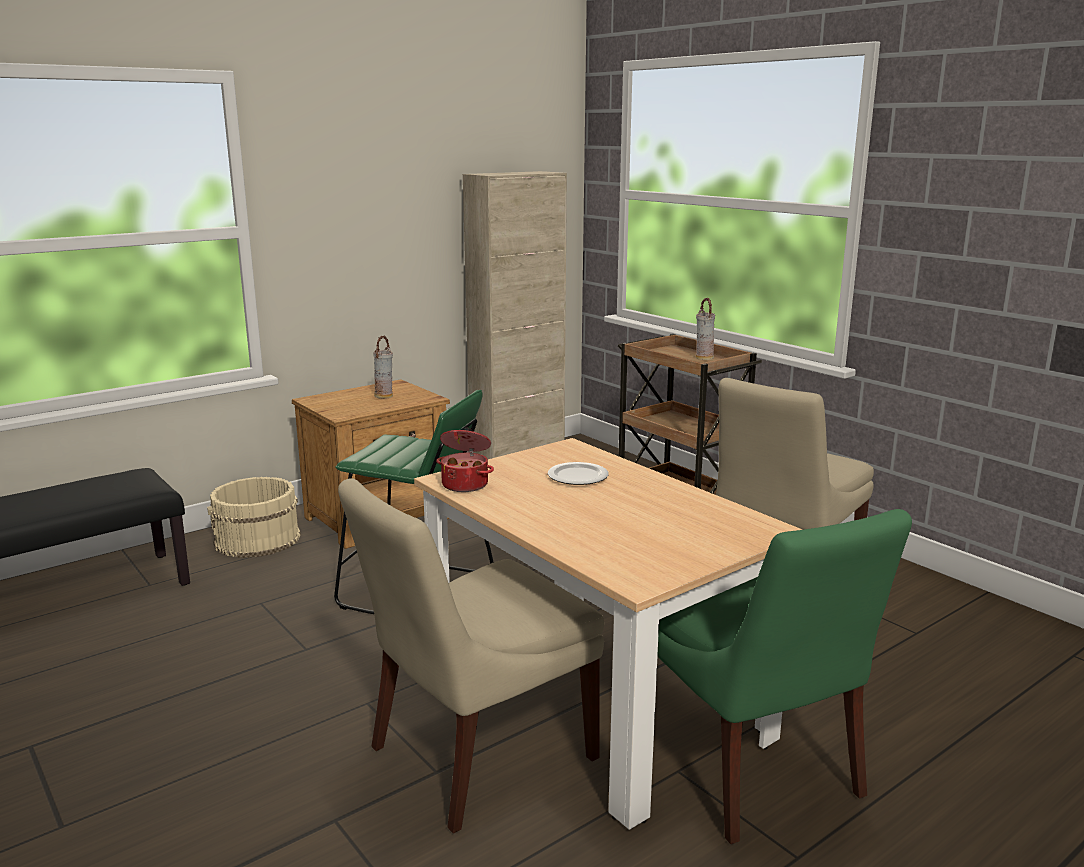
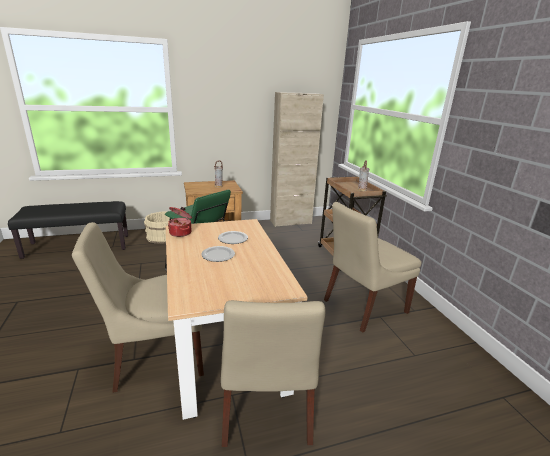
camera: 20 degrees right, 5 degrees up
green chair [657,509,912,844] -> beige chair [221,300,325,447]
none -> plate [201,246,235,262]

